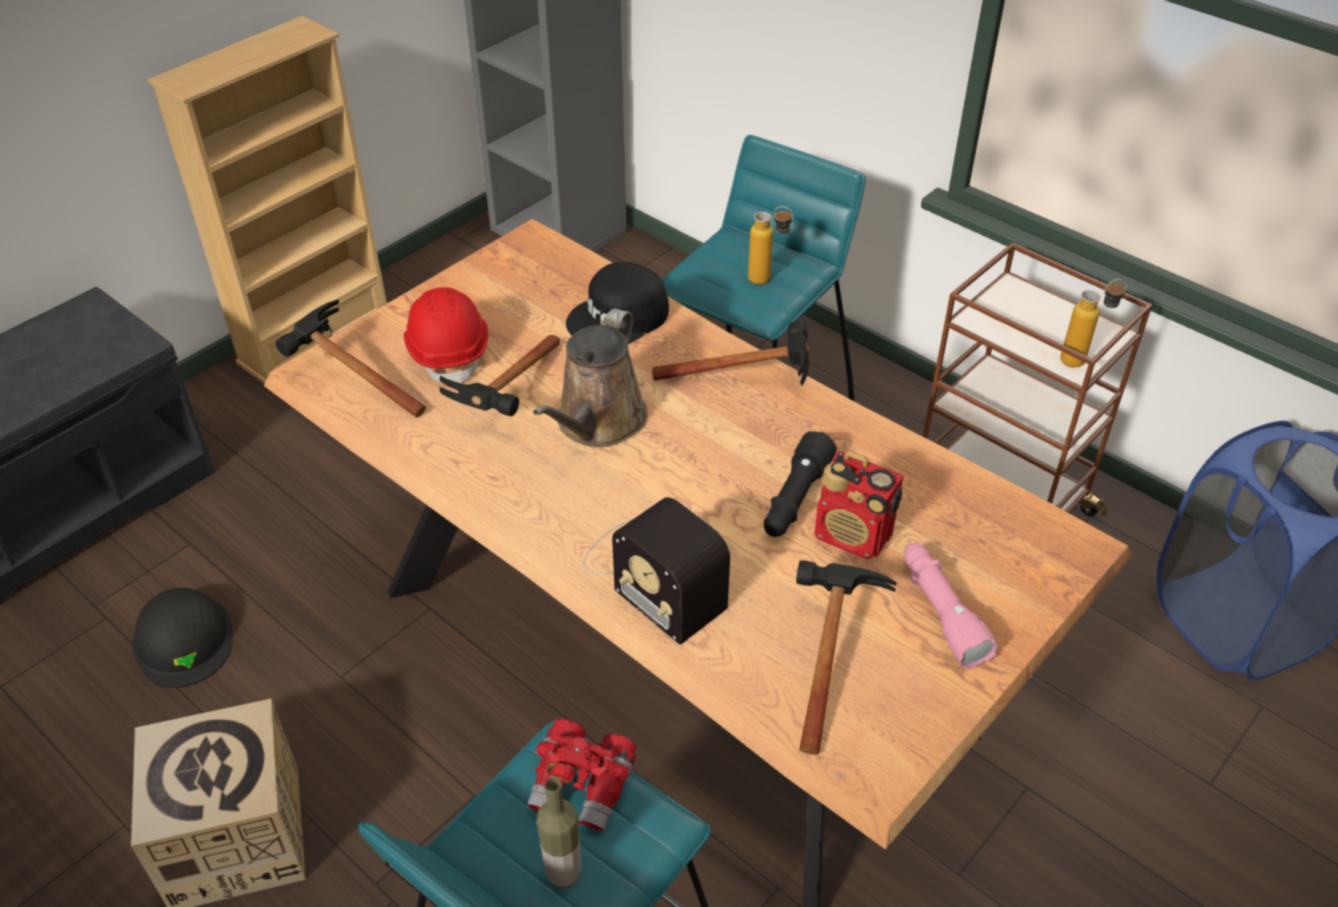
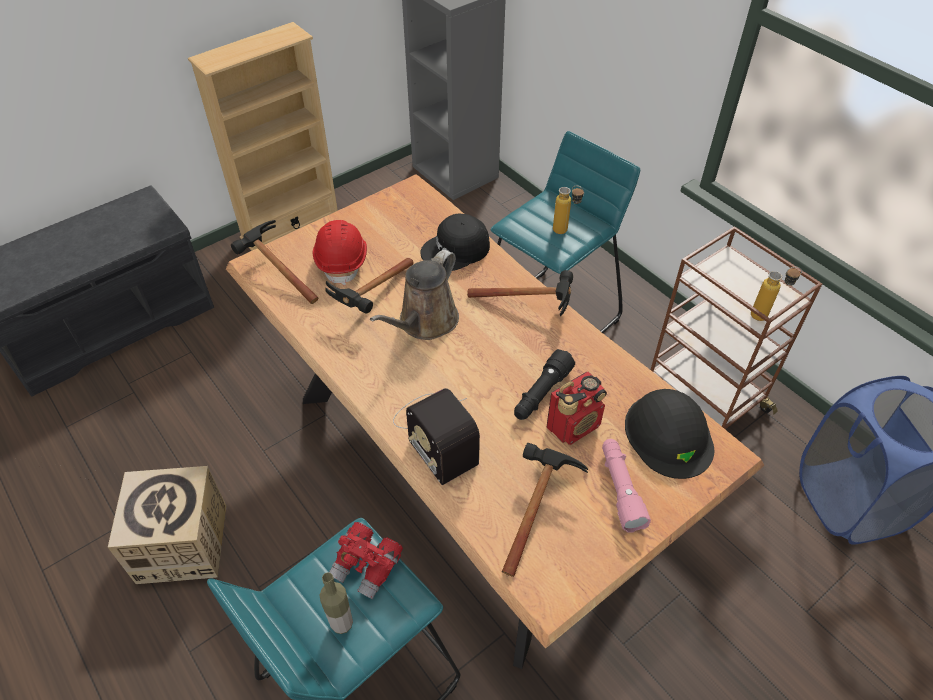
camera: 10 degrees right, 5 degrees up
black hard hat [132,588,232,688] -> black hard hat moved to [625,389,714,479]
radio [814,451,903,559] -> radio turned 75 degrees counterclockwise [547,372,607,445]

